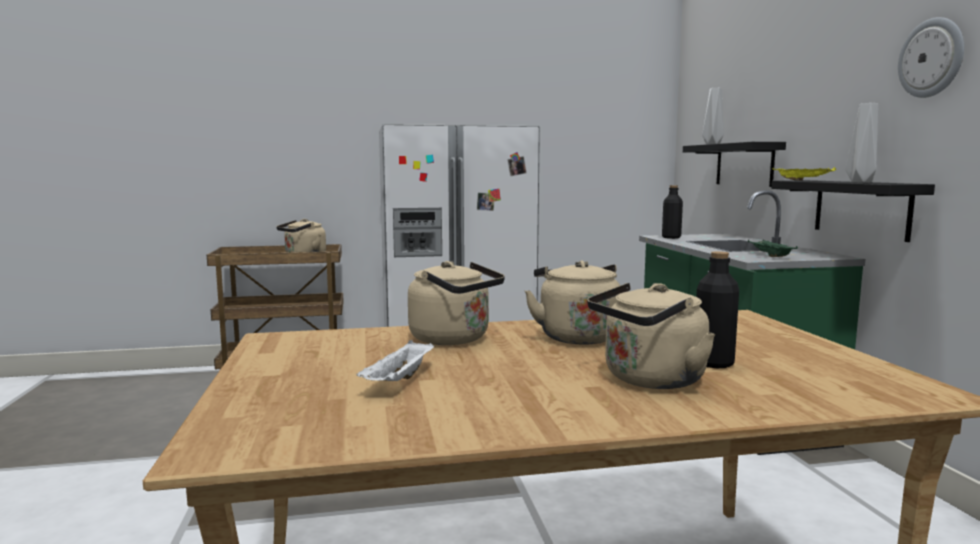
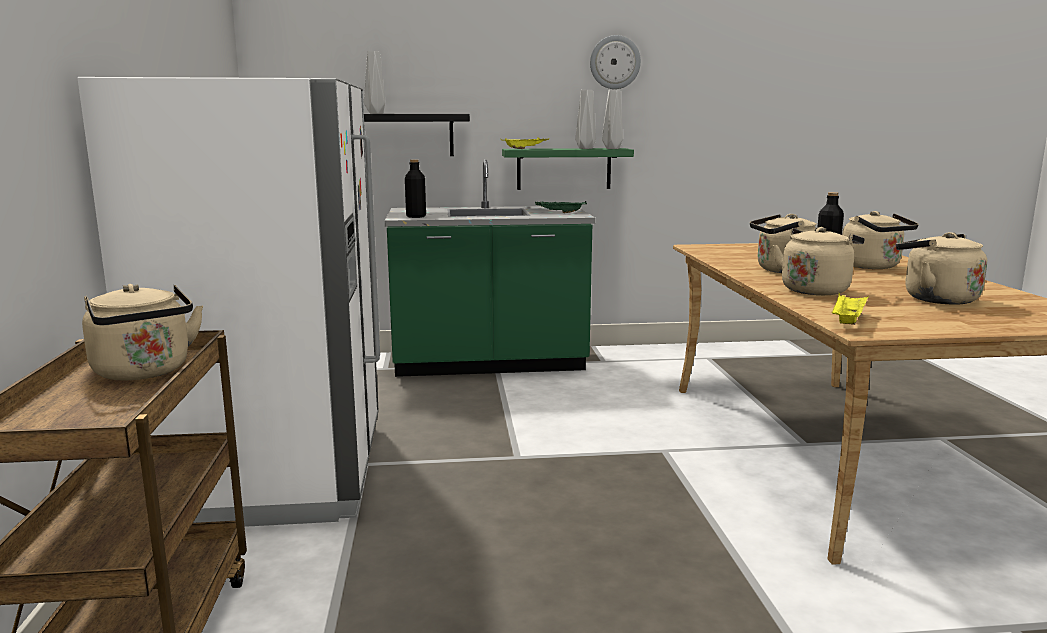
camera: 85 degrees left, 5 degrees up
white tray [356,340,434,381] -> beige kettle [896,232,987,304]
black shelf [771,180,935,242] -> green shelf [502,148,634,190]
none -> grey vase [602,90,623,149]
none -> yellow tray [832,294,868,325]

